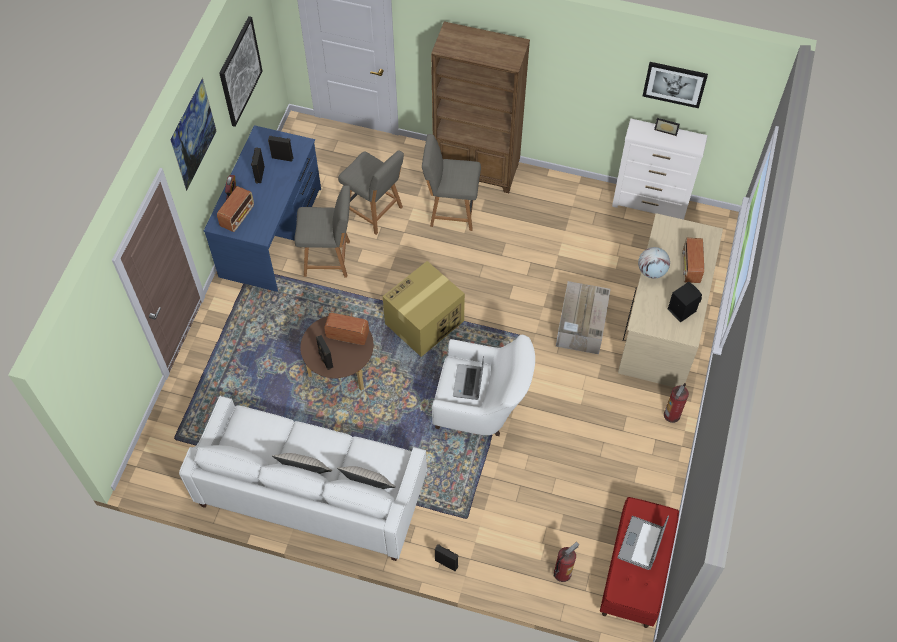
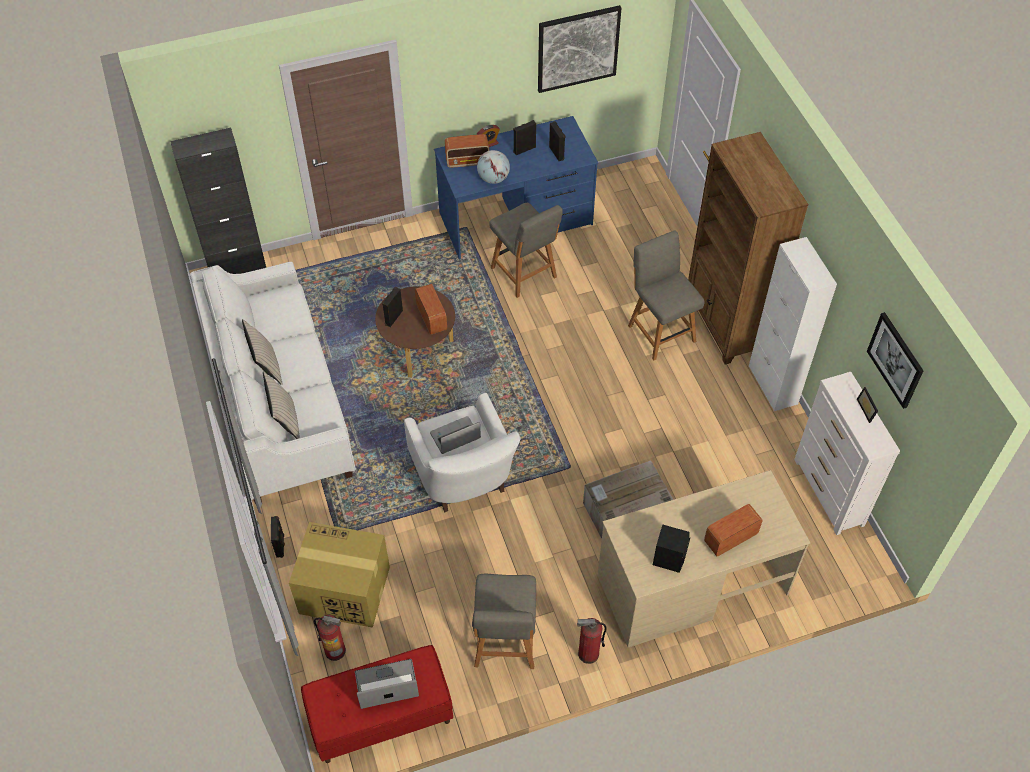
camera: 55 degrees right, 5 degrees down
picture [170,78,216,191] -> none
grey chair [338,150,404,235] -> grey chair moved to [472,574,536,669]
cardboard box [383,261,465,357] -> cardboard box moved to [289,522,390,628]
globe [638,247,670,279] -> globe moved to [477,150,510,184]
none -> black cabinet [170,128,266,274]
none -> white cabinet [749,237,837,411]

